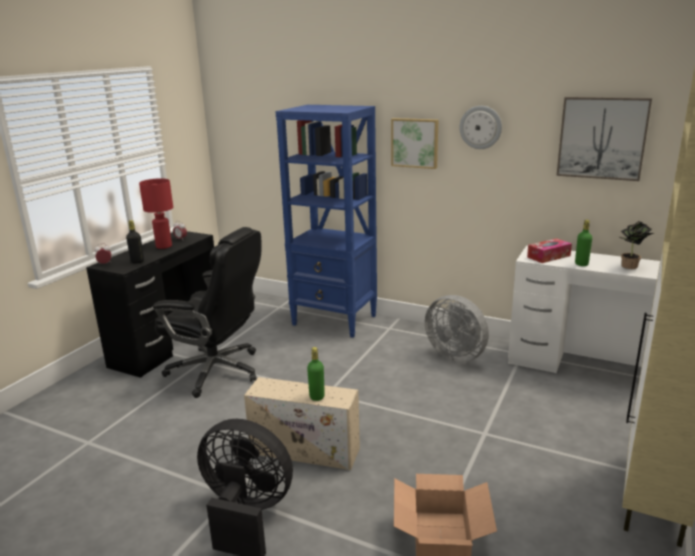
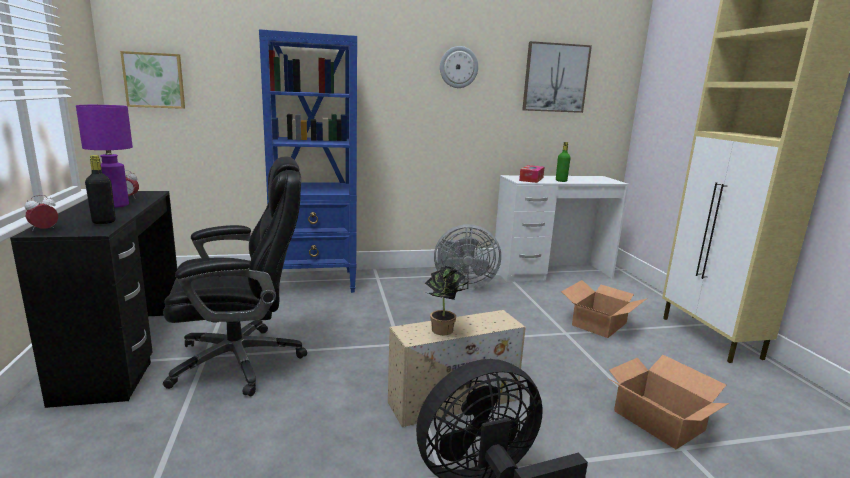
camera: 40 degrees left, 5 degrees down
red table lamp [139,178,173,249] -> purple table lamp [76,105,133,208]
green bottle [307,347,325,401] -> none
picture [391,118,438,169] -> picture moved to [120,51,185,109]
potted plant [620,221,654,269] -> potted plant moved to [425,266,468,335]
none -> cardboard box [561,280,648,338]

